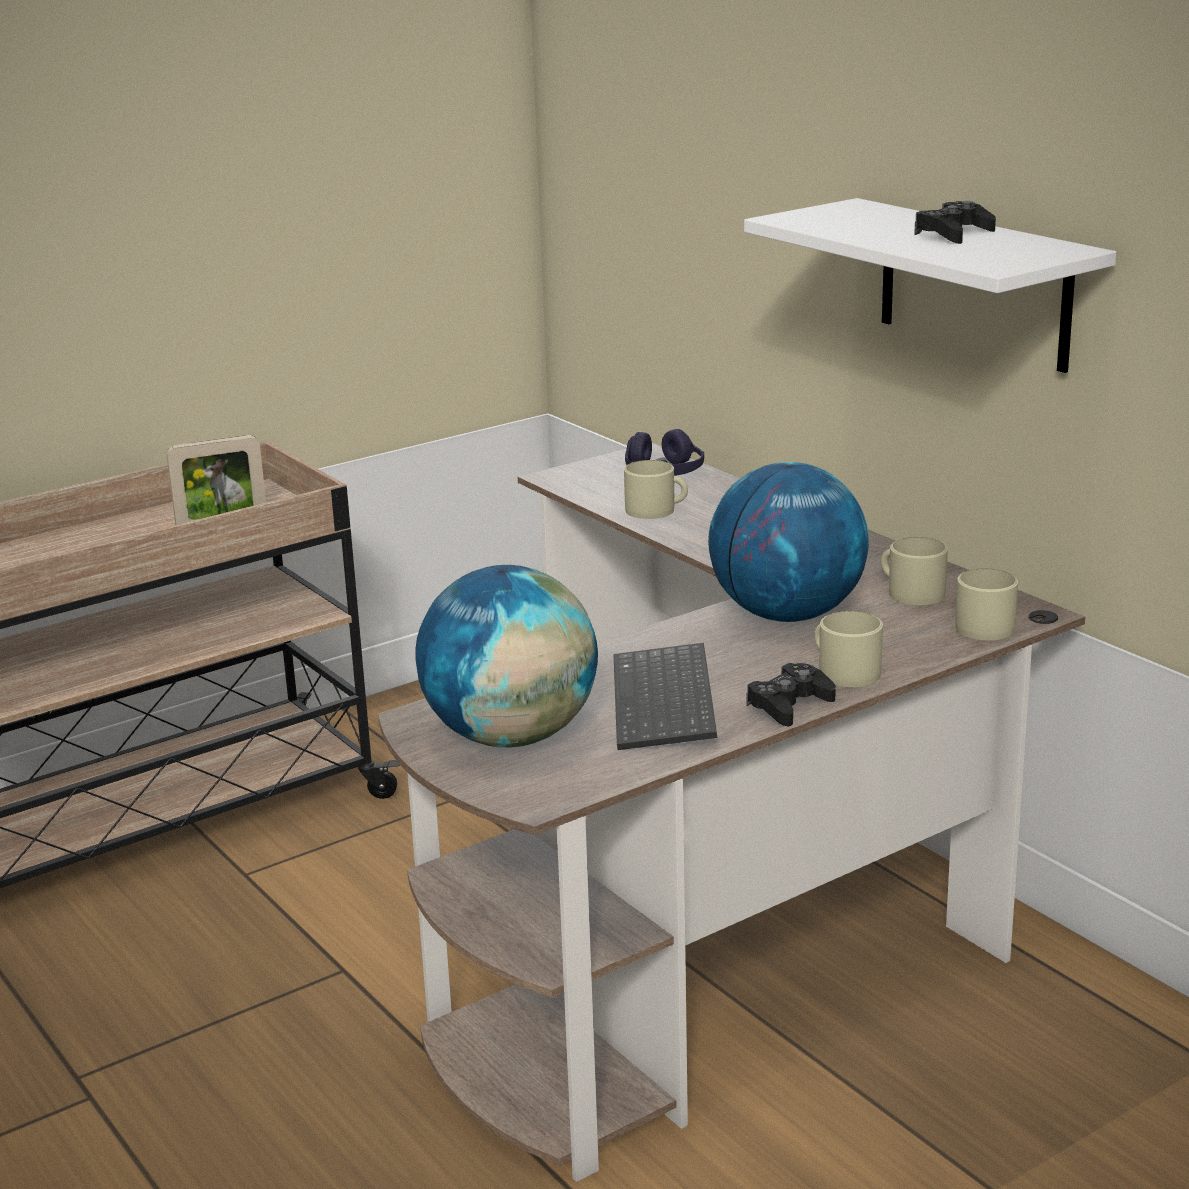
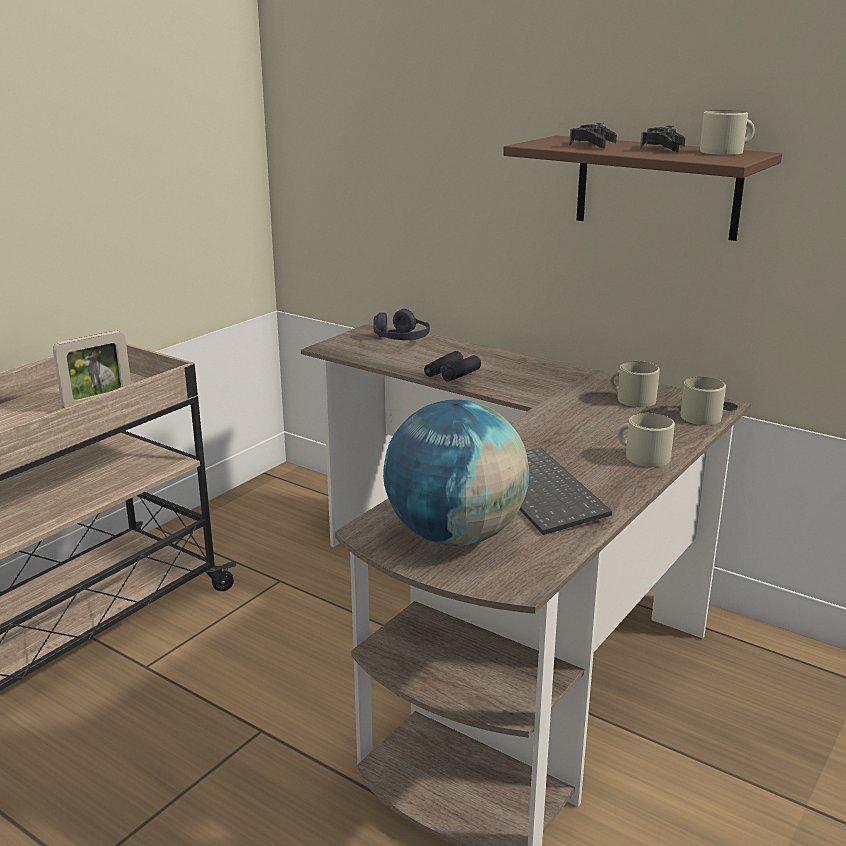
camera: 20 degrees left, 0 degrees up
beige mug [624,460,688,519] -> beige mug moved to [700,110,755,155]
globe [708,462,869,622] -> none
white shelf [744,198,1116,373] -> brown shelf [503,136,782,241]
black game controller [747,663,836,726] -> black game controller moved to [569,122,617,149]
none -> black binoculars [424,351,481,382]

